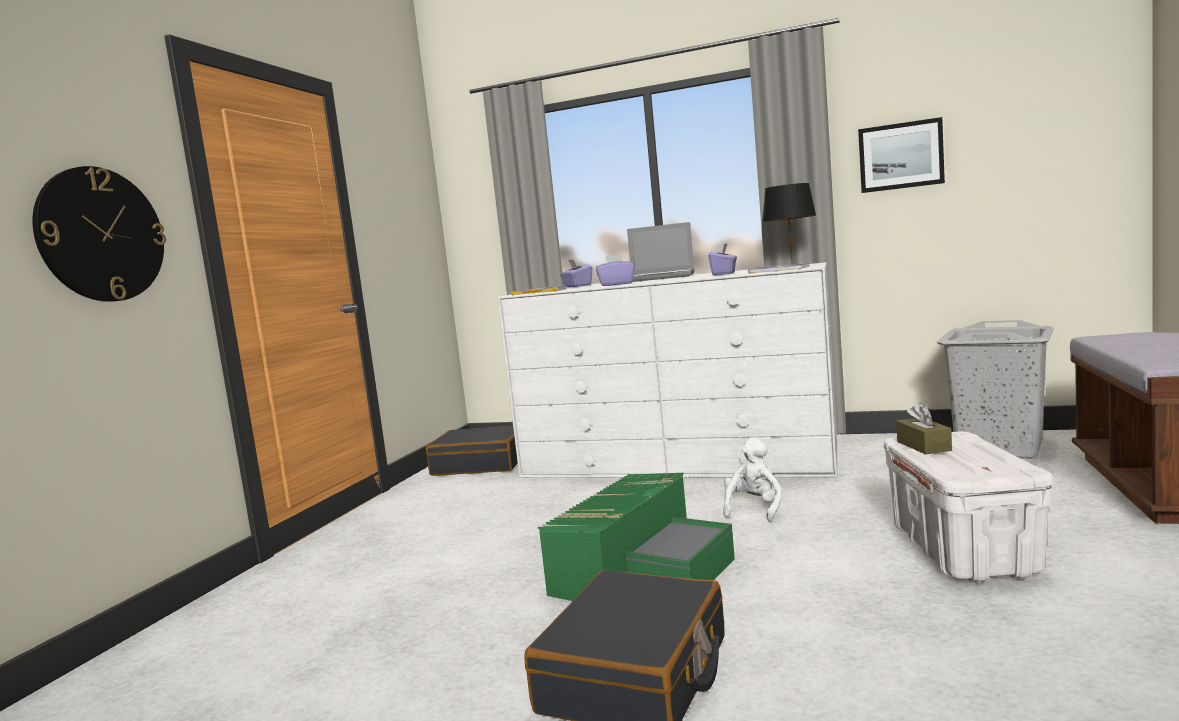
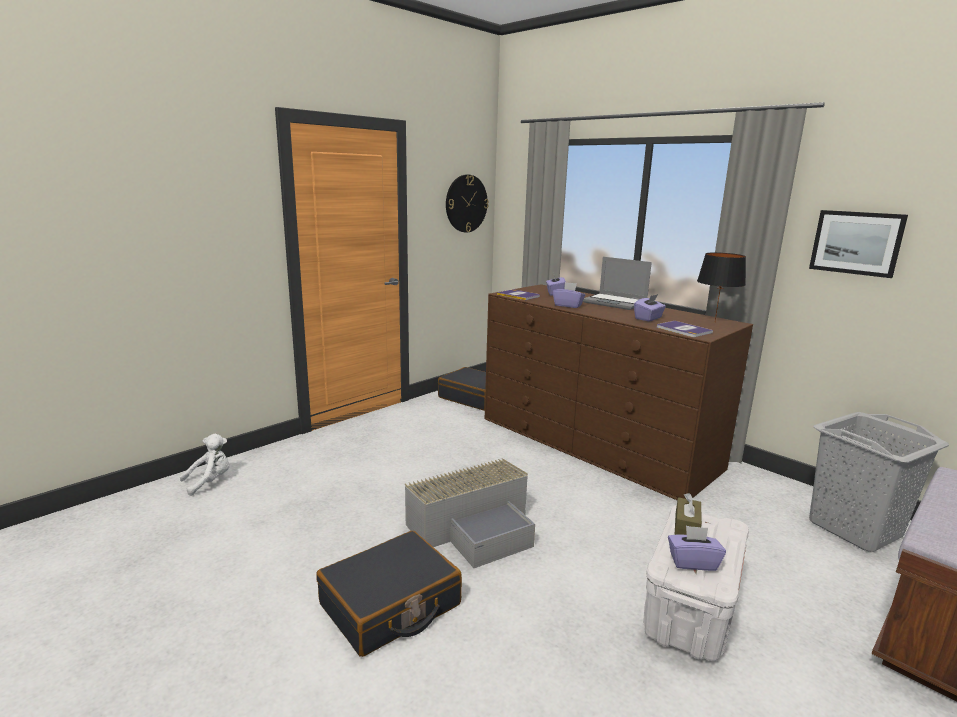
camera: 25 degrees right, 10 degrees up
wall clock [32,166,166,302] -> wall clock moved to [446,175,489,232]
white dresser [498,262,837,478] -> brown dresser [485,284,753,500]
green storage box [538,473,735,601] -> grey storage box [405,458,535,568]
white plush toy [723,437,782,522] -> white plush toy moved to [180,434,230,496]
none -> purple tissue box [668,526,726,571]

